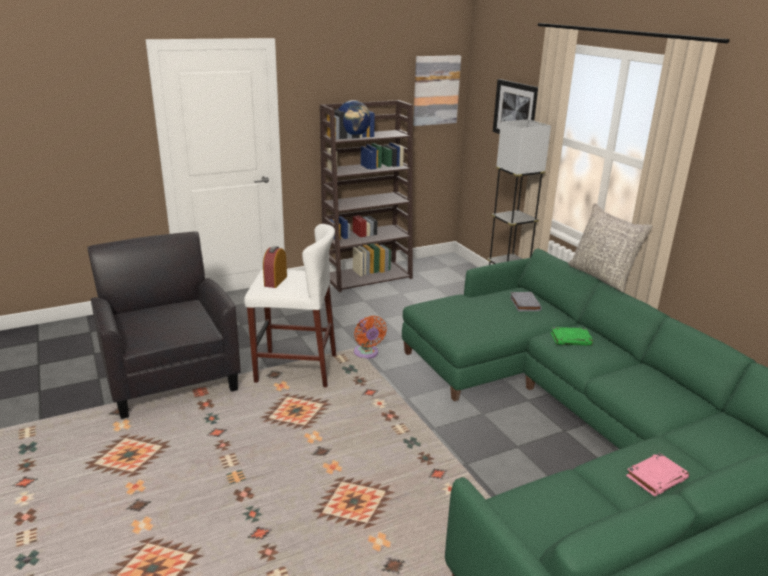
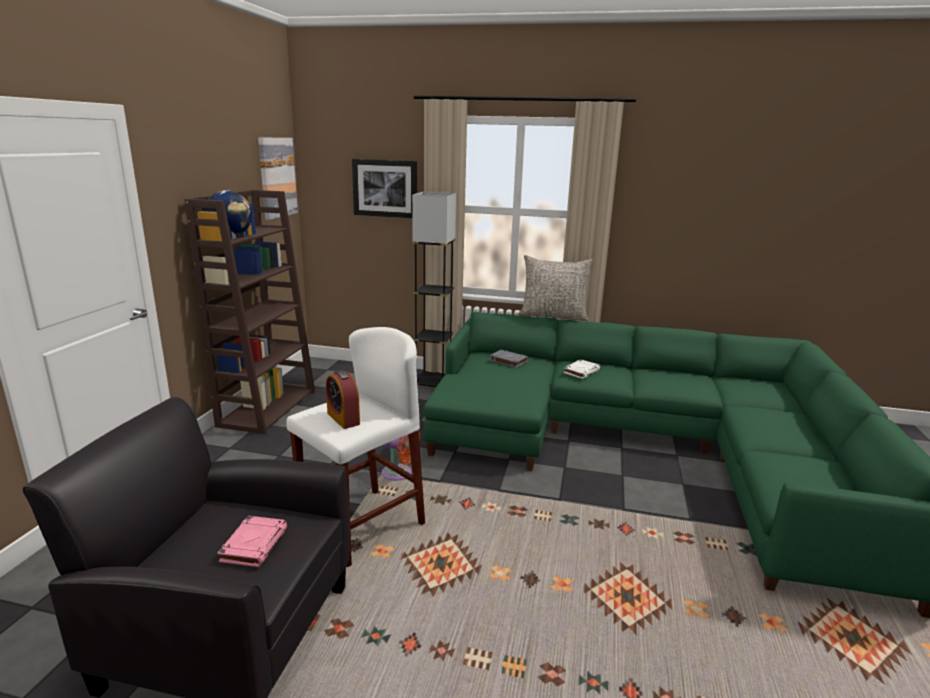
camera: 50 degrees left, 5 degrees down
green book [551,327,593,346] -> white book [564,359,601,379]
pink book [626,453,689,496] -> pink book moved to [218,516,288,567]

